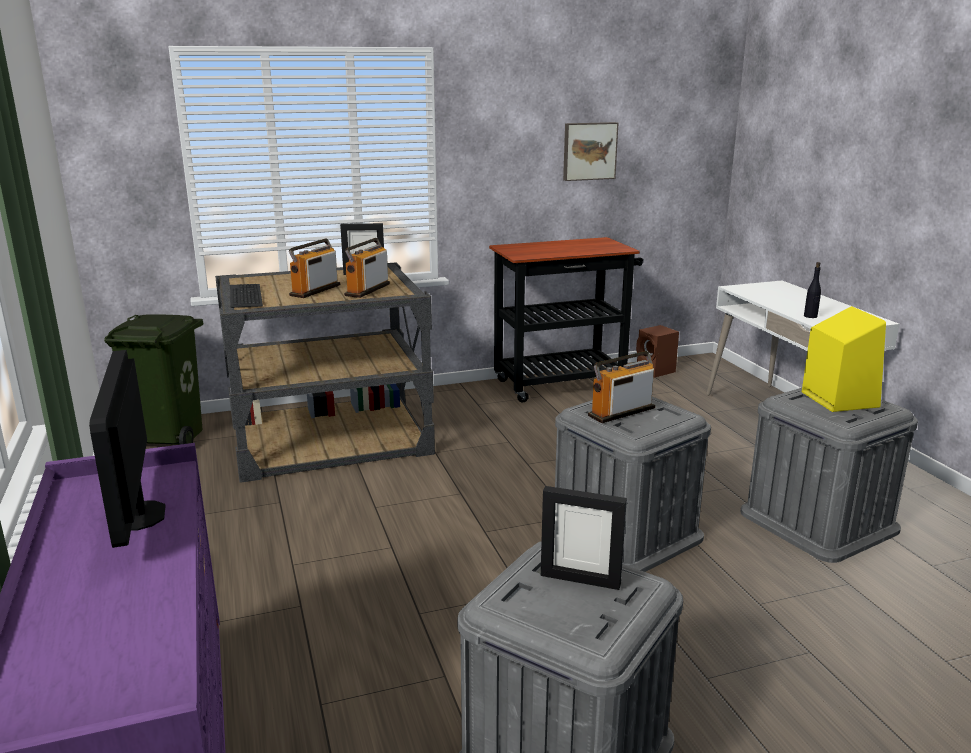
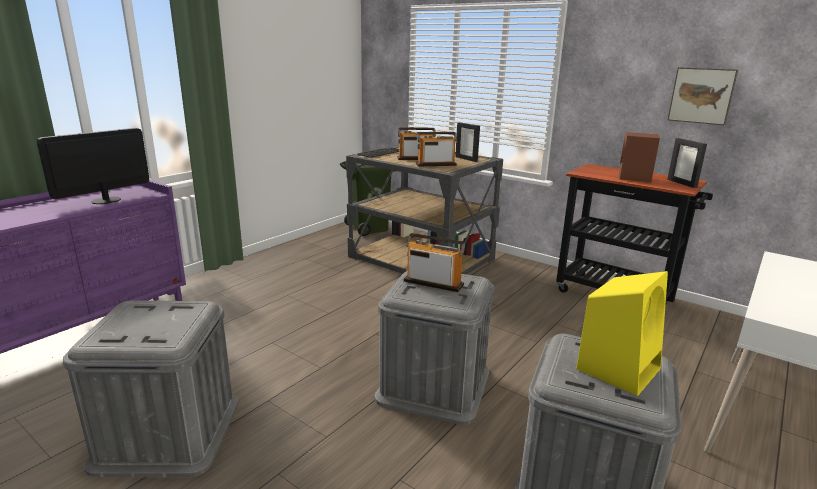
camera: 55 degrees right, 0 degrees up
picture frame [541,486,627,590] -> picture frame moved to [667,138,707,188]
brown speaker [636,325,679,378] -> brown speaker moved to [618,132,660,183]
black bottle [804,262,821,318] -> none

